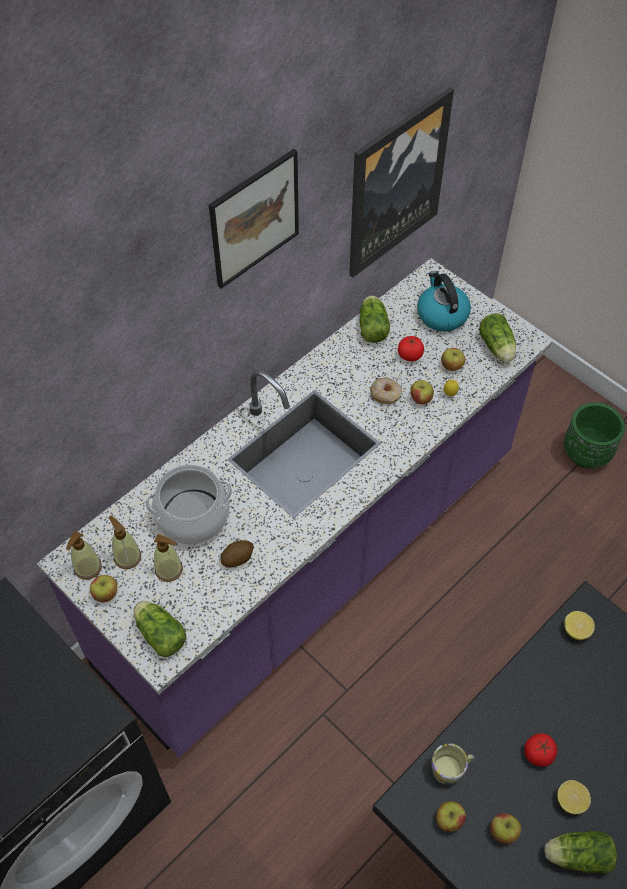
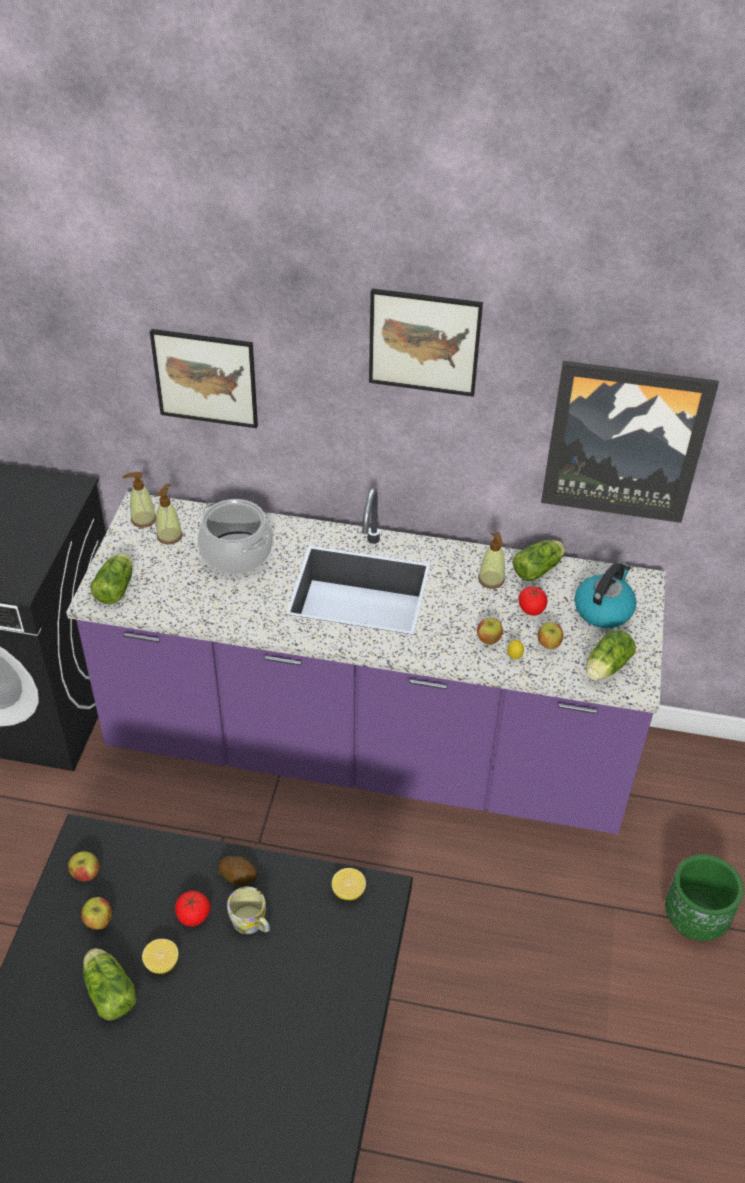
camera: 55 degrees right, 10 degrees down
apple [90,575,117,602] -> none
soap dispenser [154,534,183,582] -> soap dispenser moved to [478,532,505,589]
potato [220,540,253,568] -> potato moved to [218,856,258,886]
donut [370,378,402,404] -> none
mug [432,743,475,785] -> mug moved to [227,887,270,934]
none -> picture [150,329,258,428]

